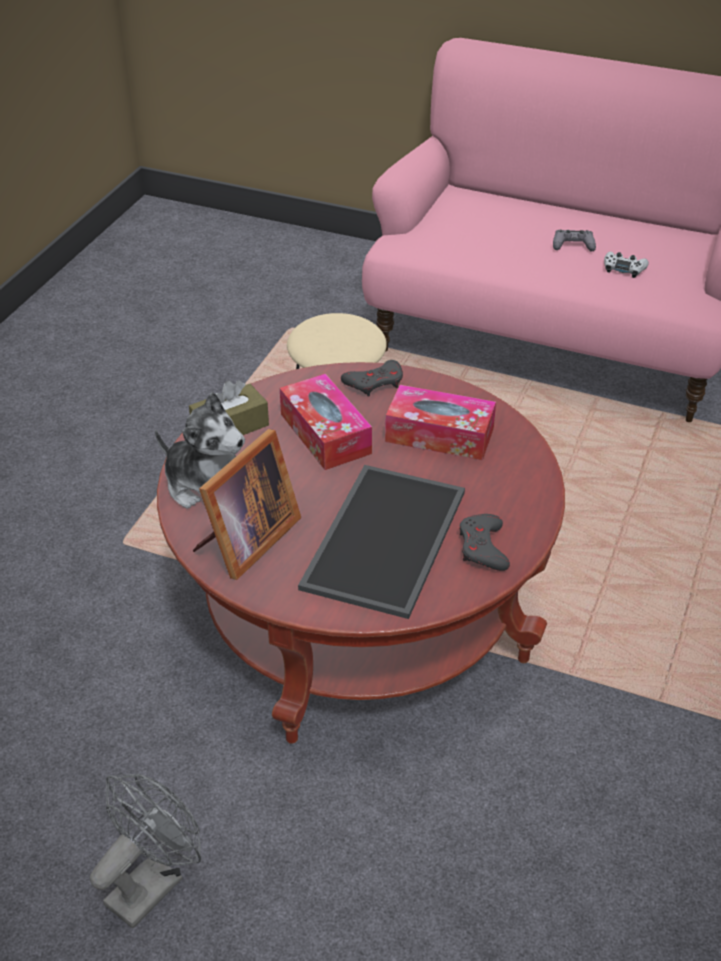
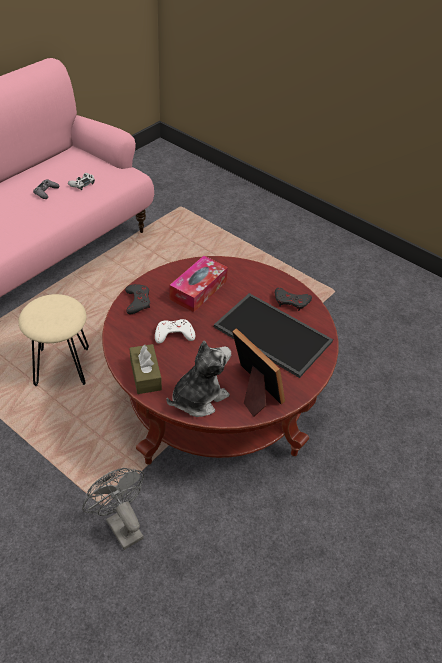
camera: 75 degrees left, 5 degrees up
grey fan [90,774,201,928] -> grey fan moved to [82,468,144,550]
tissue box [280,374,372,470] -> white game controller [155,319,195,343]

